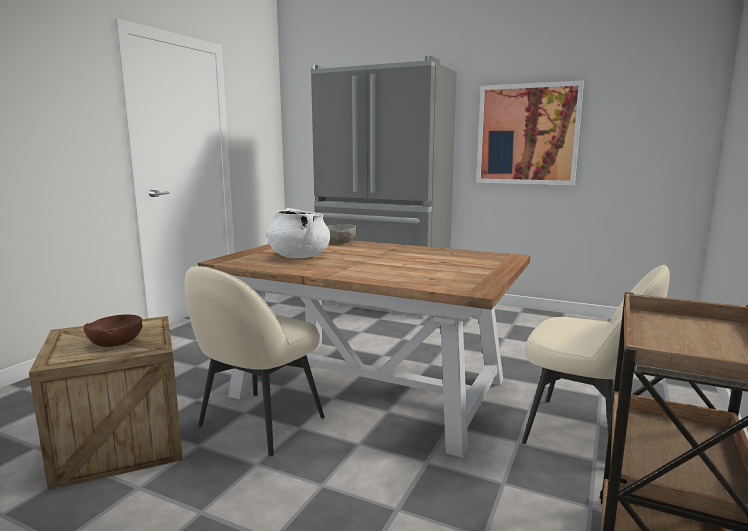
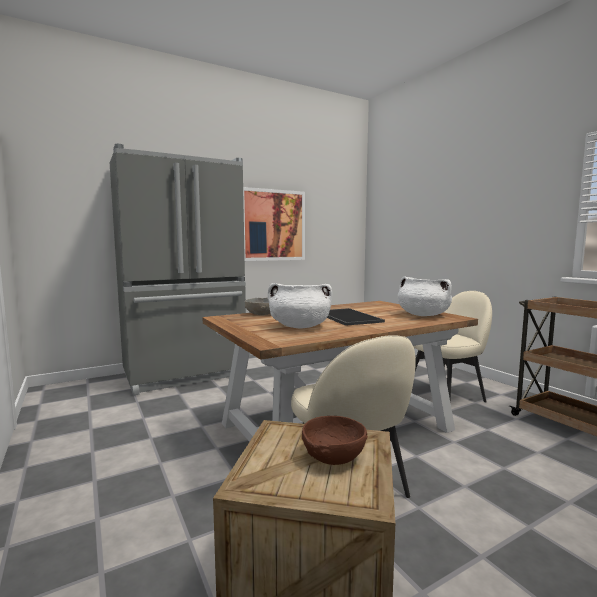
camera: 55 degrees left, 5 degrees down
none -> tray [327,308,385,326]
none -> white cooking pot [398,276,452,316]

